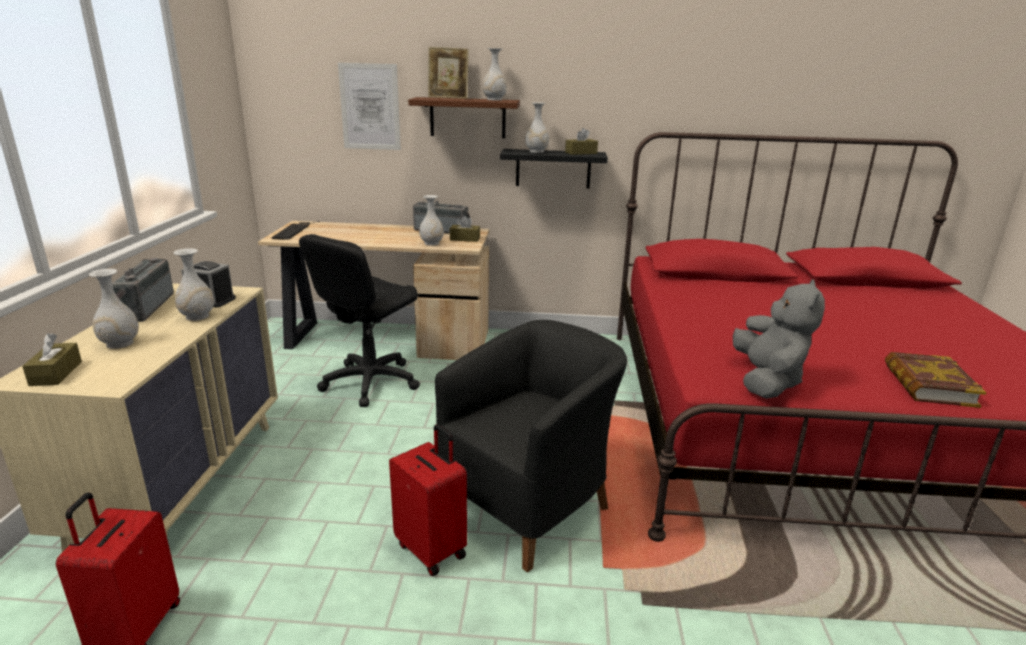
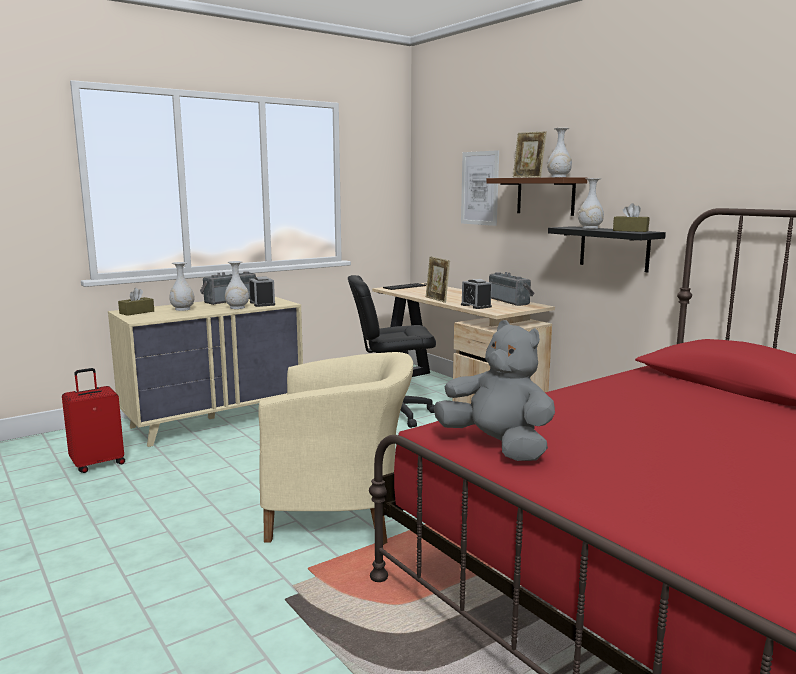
camera: 50 degrees right, 10 degrees down
red suitcase [389,424,467,576] -> none
white vase [419,195,444,246] -> alarm clock [461,279,492,309]
black armchair [435,320,627,573] -> beige armchair [258,352,413,545]
brown tissue box [450,216,480,242] -> none
grey plush toy [733,279,825,399] -> grey plush toy turned 105 degrees counterclockwise [433,320,555,461]
book [885,352,987,408] -> none
none -> picture frame [426,256,450,303]

